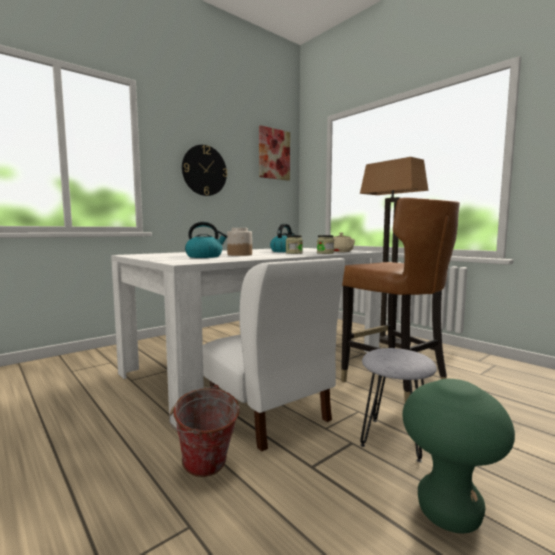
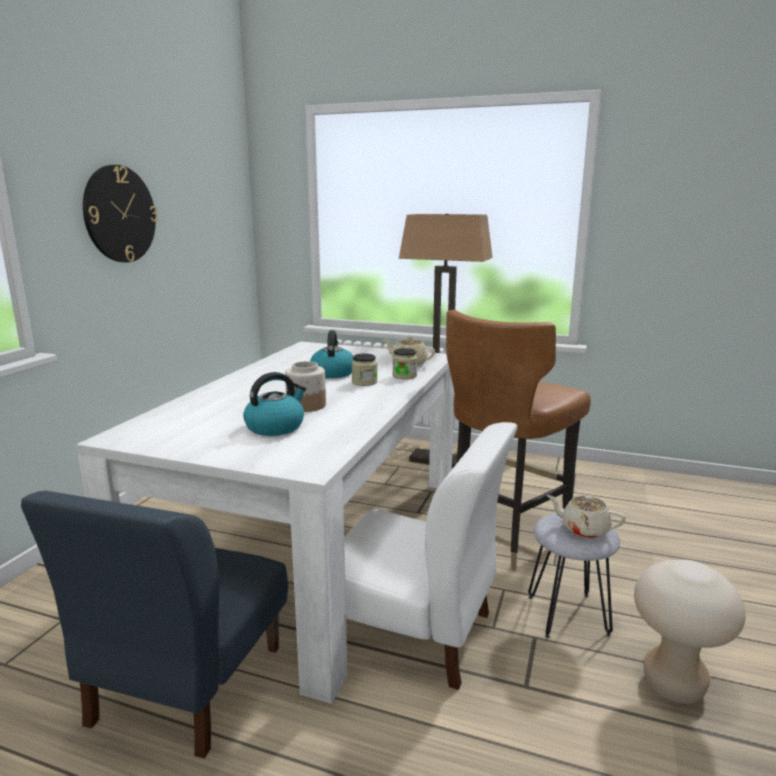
camera: 30 degrees left, 10 degrees up
bucket [169,384,240,477] -> none
picture [259,125,290,181] -> none
brown chair [341,198,460,402] -> brown chair turned 105 degrees clockwise [446,309,591,570]
green stool [403,379,515,533] -> beige stool [634,560,746,704]
none -> blue chair [21,491,288,759]
none -> beige teapot [547,495,626,539]

